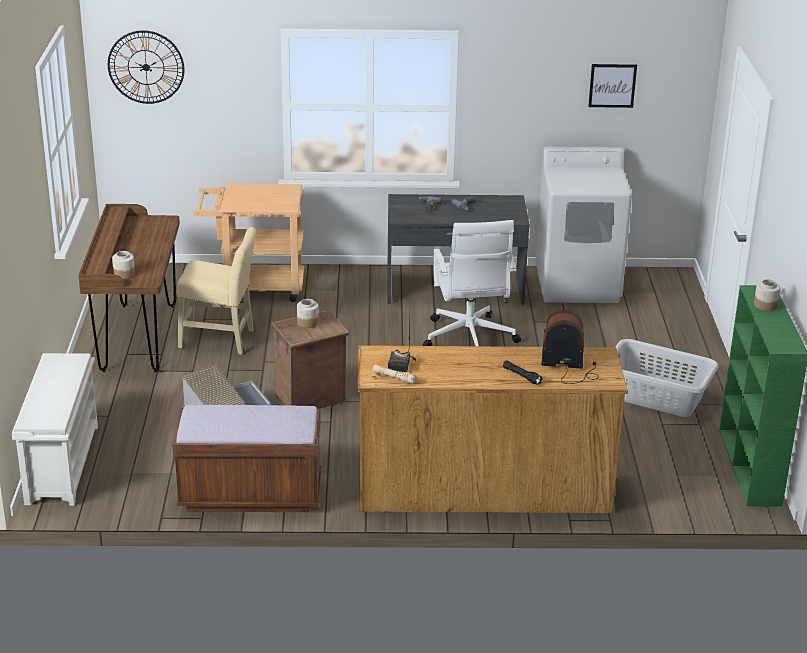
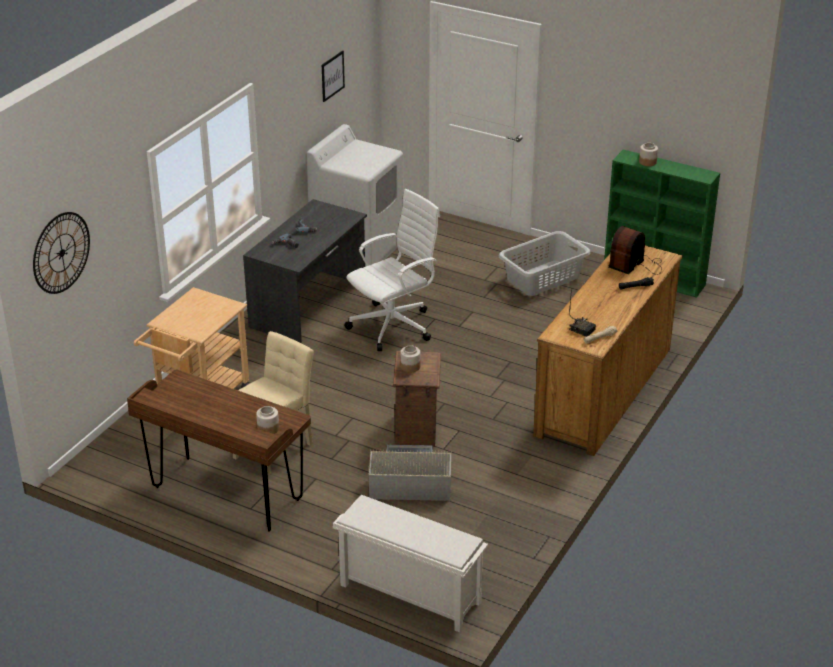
camera: 60 degrees left, 5 degrees up
brown bench [172,405,321,512] -> none
white office chair [423,220,521,346] -> white office chair turned 60 degrees counterclockwise [344,189,440,351]

